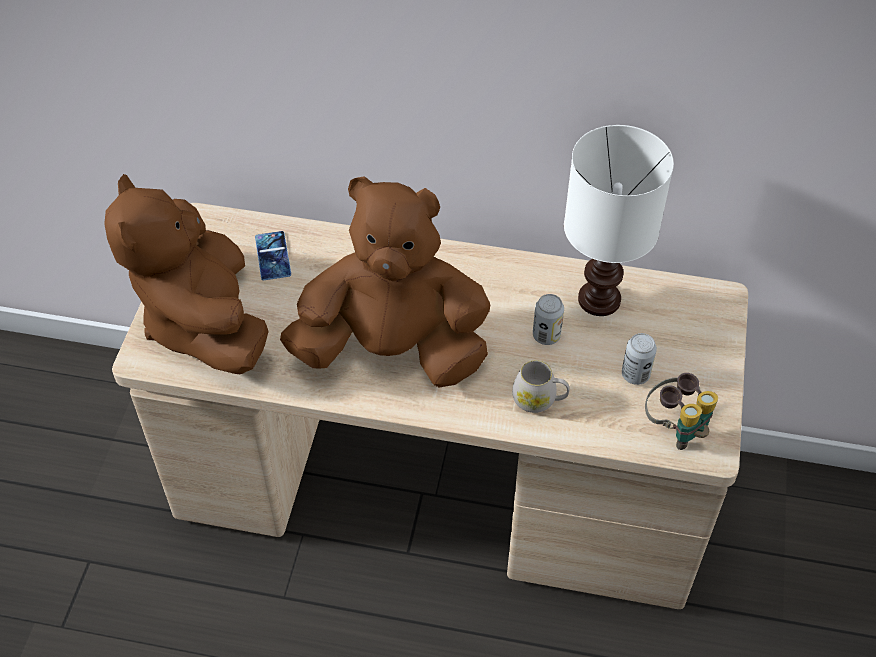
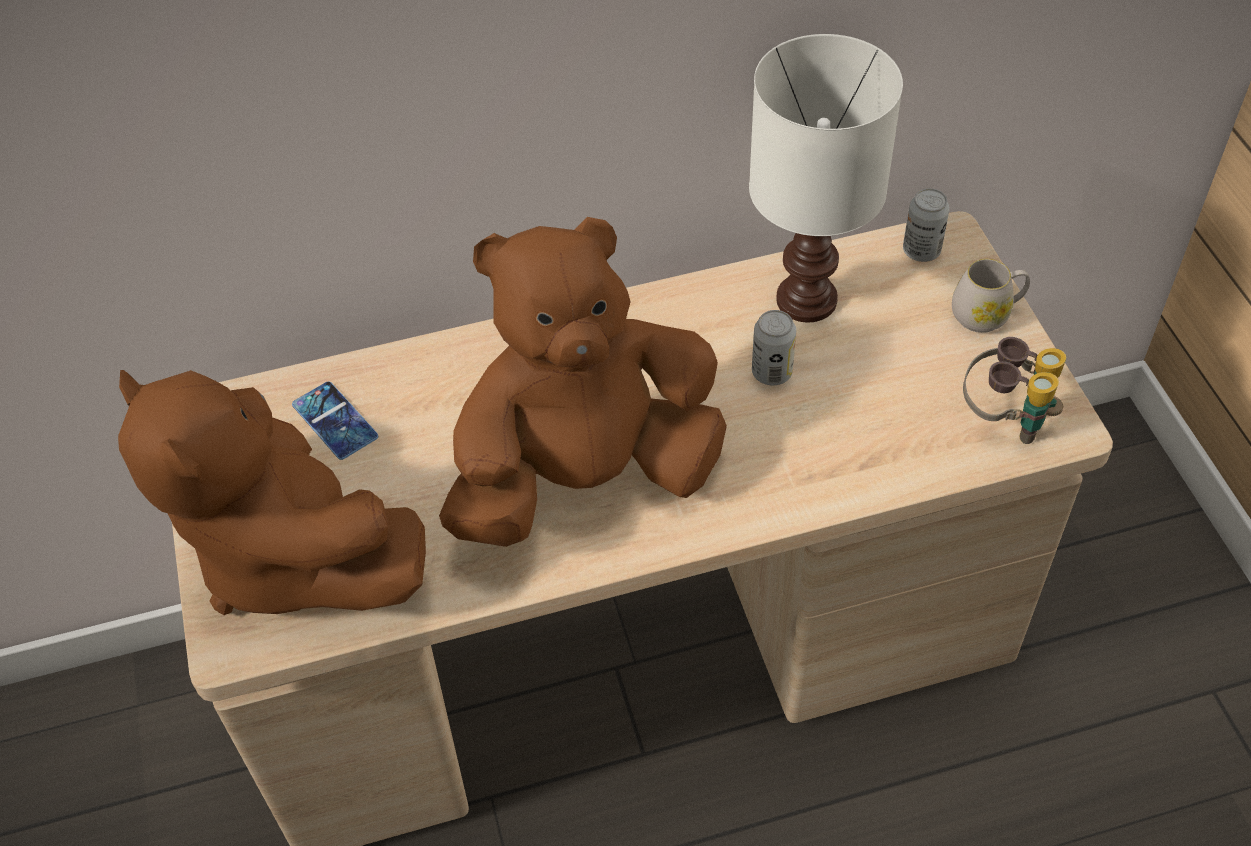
camera: 25 degrees left, 0 degrees up
white mug [512,360,570,413] -> white mug moved to [952,259,1030,333]
can [622,333,657,385] -> can moved to [903,188,950,262]

